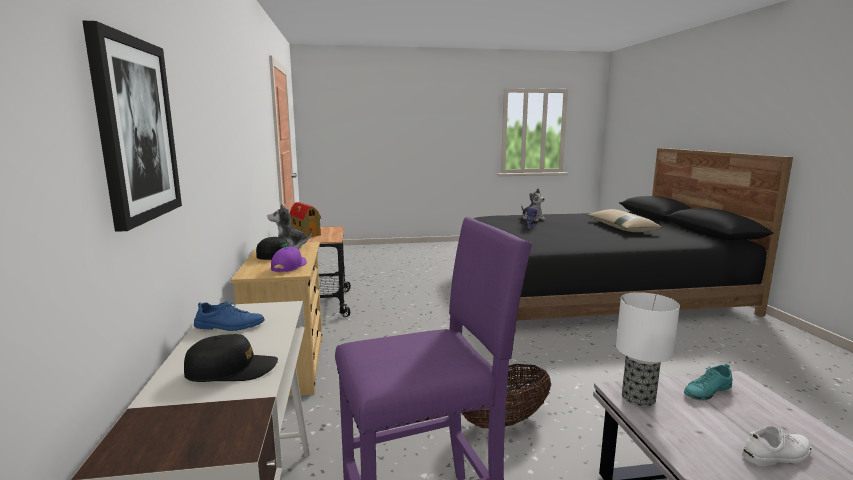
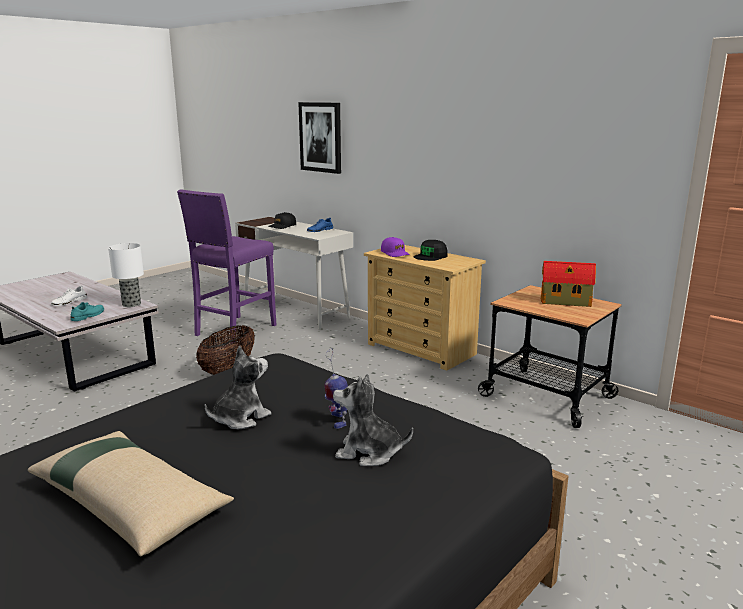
camera: 140 degrees right, 5 degrees up
plush toy [268,203,312,249] -> plush toy moved to [204,346,271,429]

